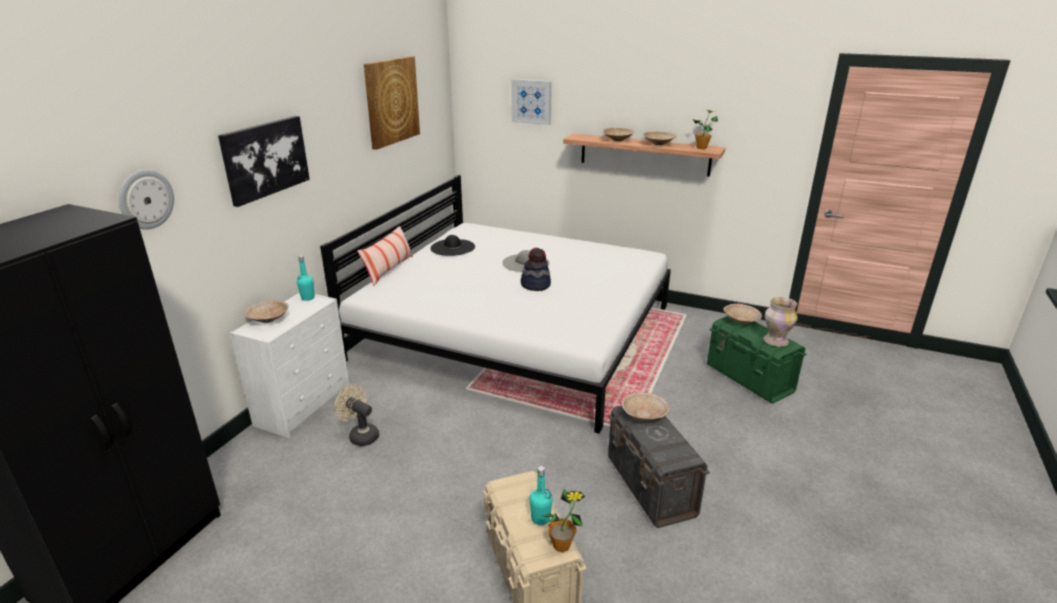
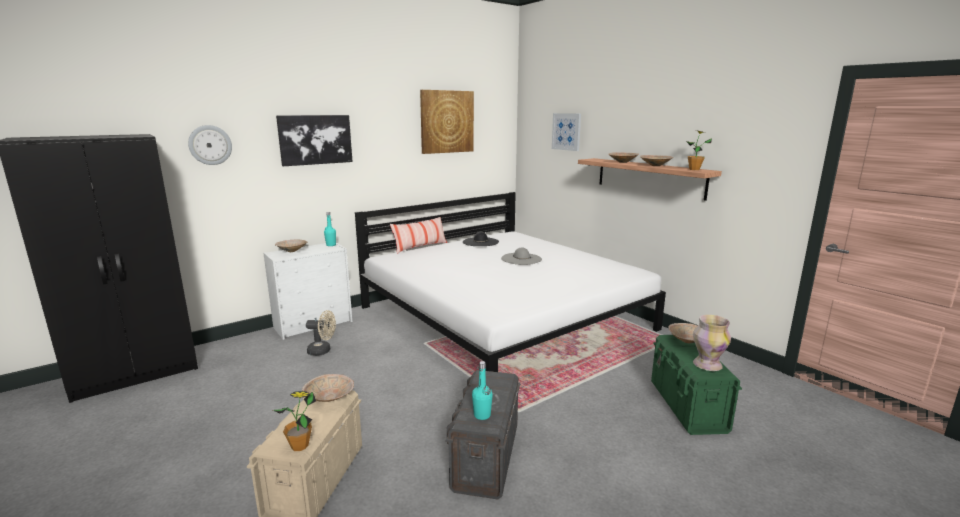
camera: 30 degrees right, 10 degrees down
beige fan [334,385,379,446] -> beige fan turned 120 degrees clockwise [306,310,336,356]
hat [521,248,551,291] -> none
turquoise bottle [529,466,553,525] -> turquoise bottle moved to [472,361,493,420]
beige bowl [622,392,669,420] -> beige bowl moved to [302,374,354,402]

